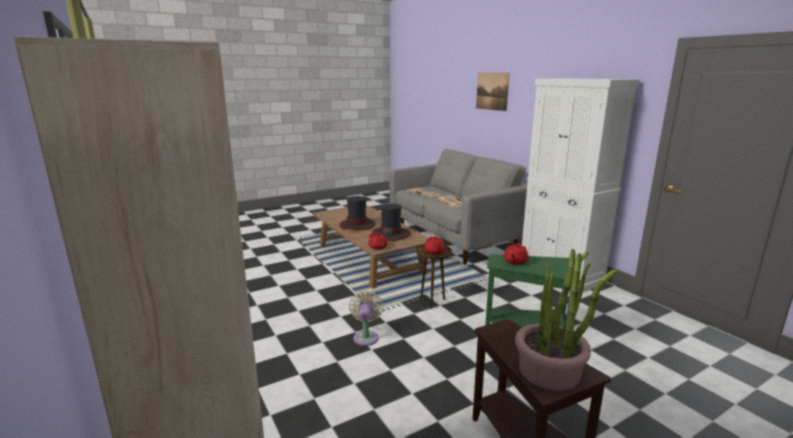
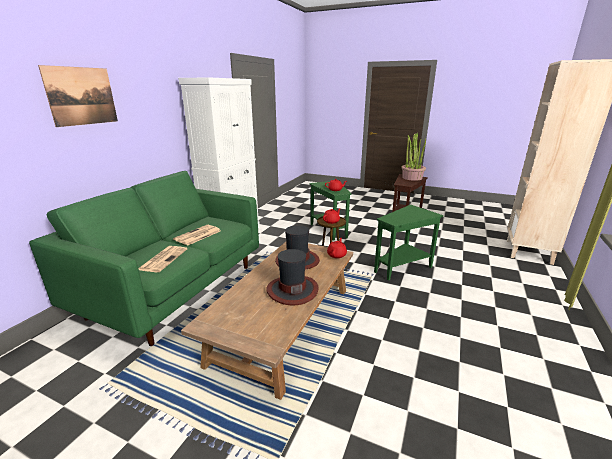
camera: 125 degrees left, 5 degrees up
beige fan [349,291,383,346] -> green side table [374,205,443,281]
grey sofa [390,149,527,264] -> green sofa [29,171,259,346]

